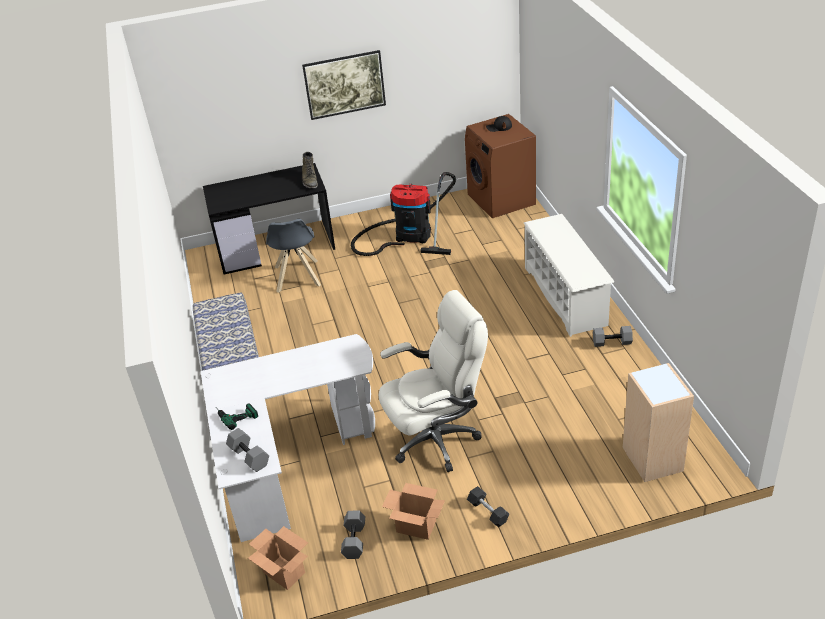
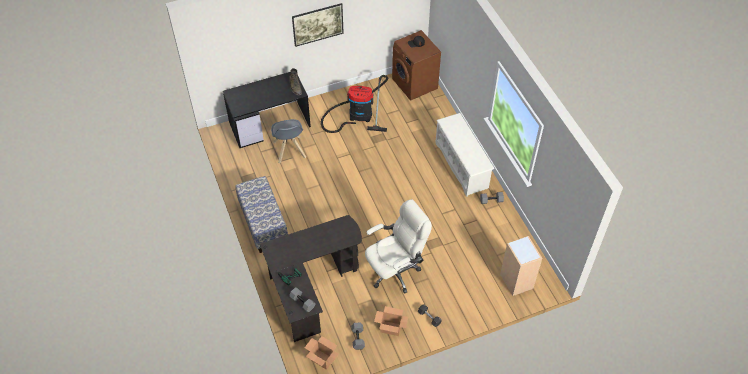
camera: 10 degrees left, 15 degrees up
white desk [201,334,375,542] -> black desk [260,215,362,342]

